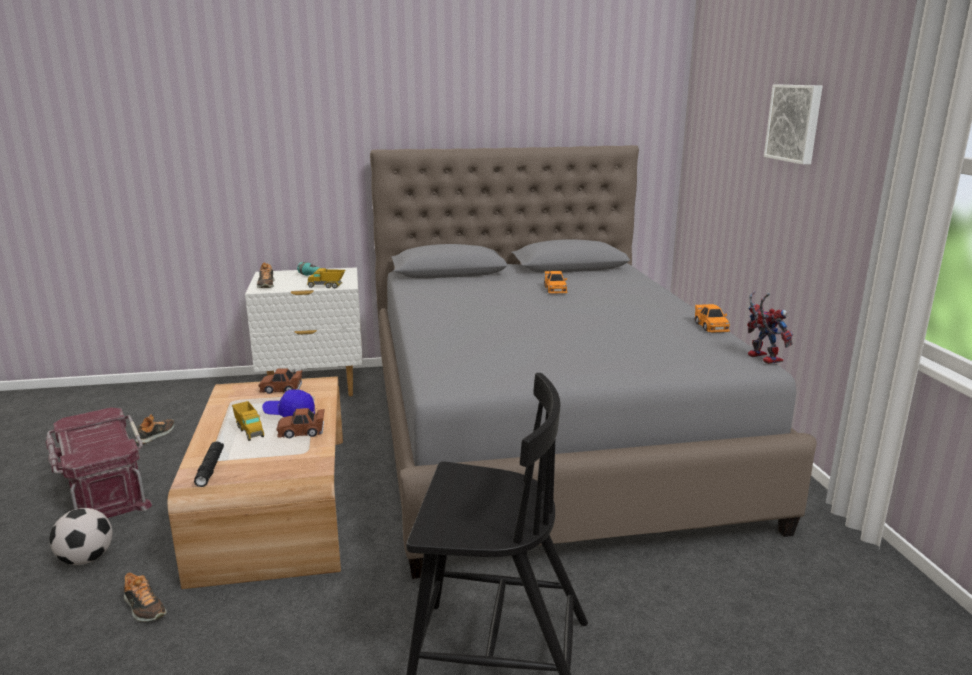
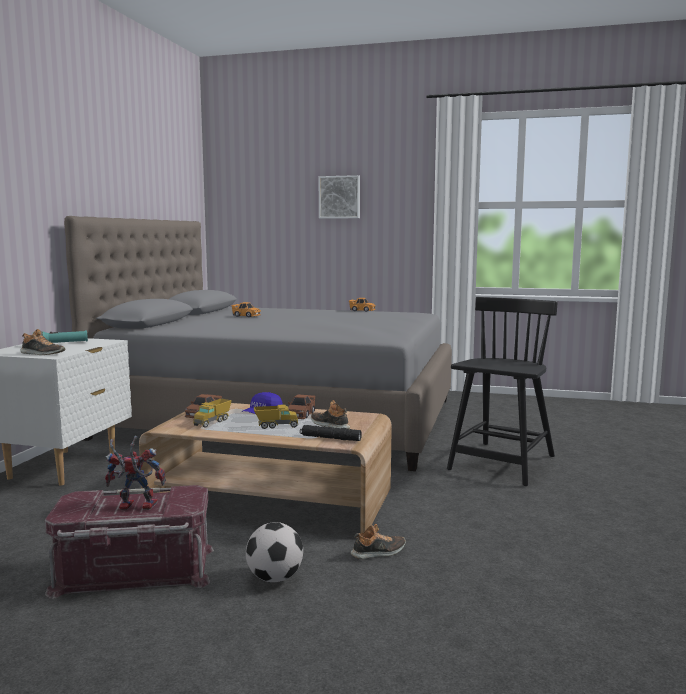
camera: 65 degrees left, 10 degrees down
shoe [135,415,174,444] -> shoe moved to [311,400,350,429]
toy truck [307,268,345,288] -> toy truck moved to [193,399,232,428]
toy robot [747,291,793,364] -> toy robot moved to [105,436,166,510]

